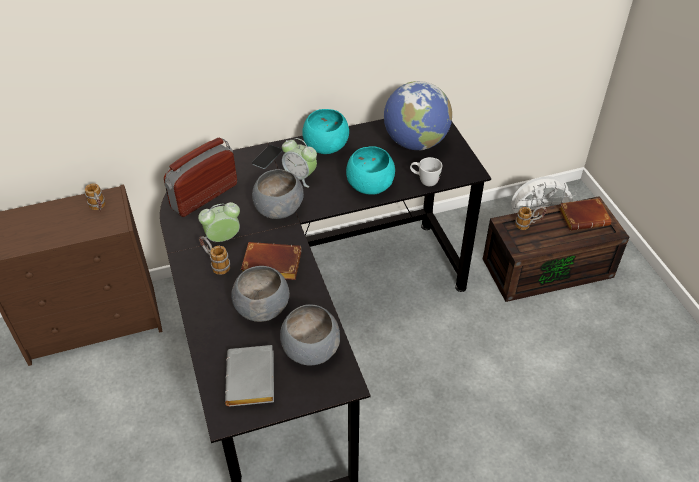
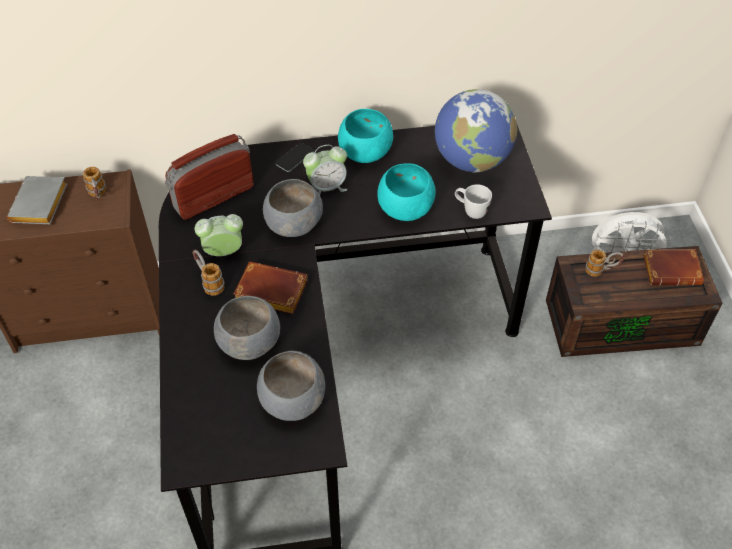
camera: 10 degrees right, 5 degrees up
grey book [225,345,274,407] -> grey book moved to [7,176,67,224]
alarm clock [282,138,317,188] -> alarm clock turned 60 degrees counterclockwise [303,145,348,195]

